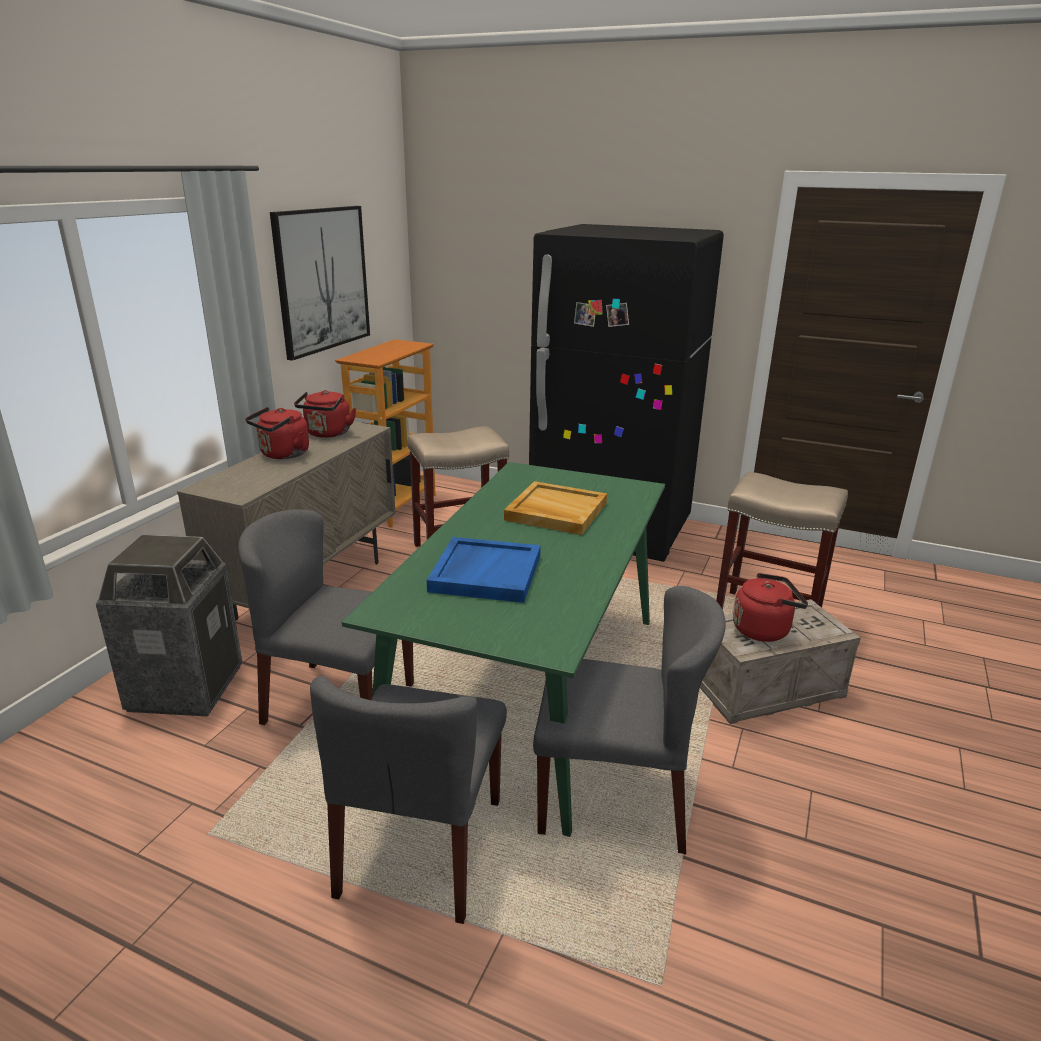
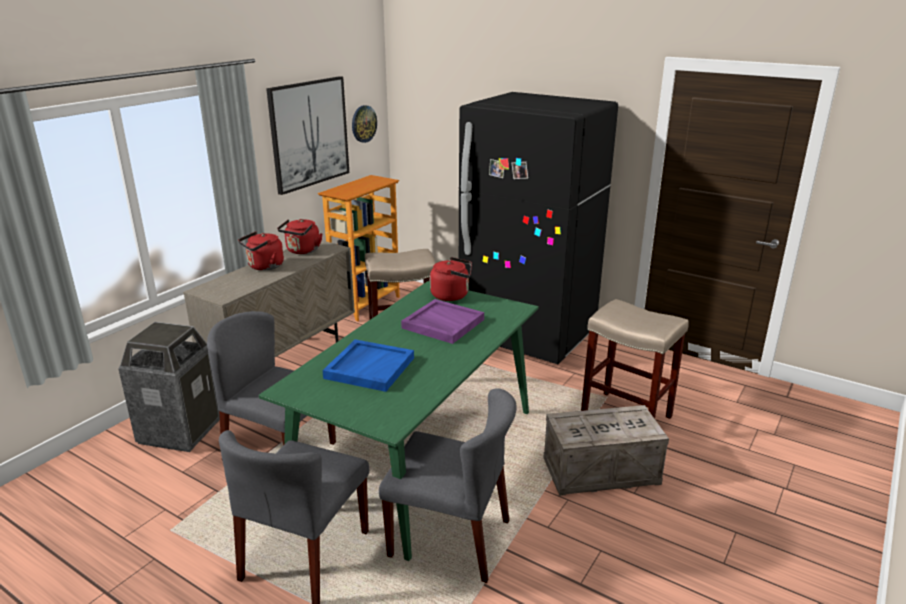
camera: 10 degrees right, 0 degrees up
beige tray [504,481,607,535] -> purple tray [401,299,484,344]
red kettle [733,573,808,642] -> red kettle moved to [430,257,472,301]
none -> wall clock [352,105,377,143]

